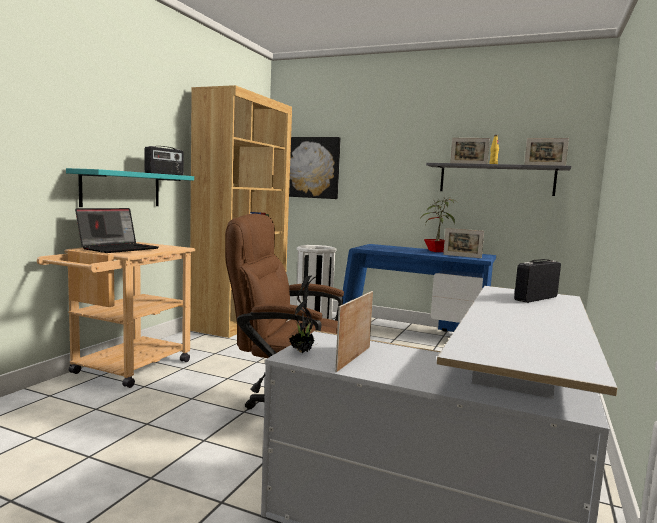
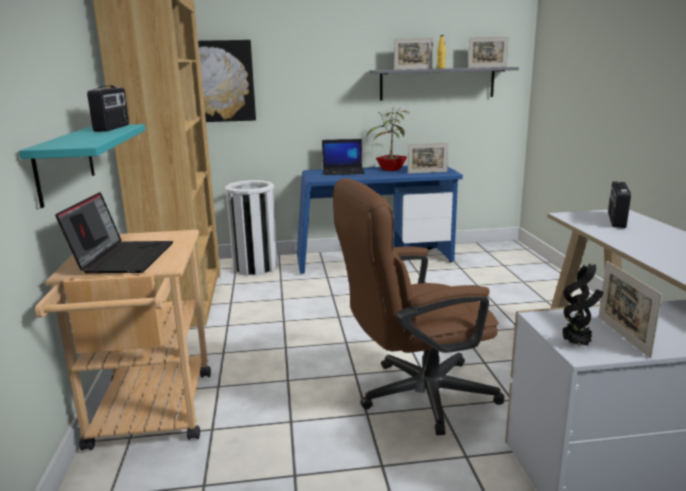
camera: 30 degrees left, 10 degrees up
none -> laptop [322,139,365,175]

